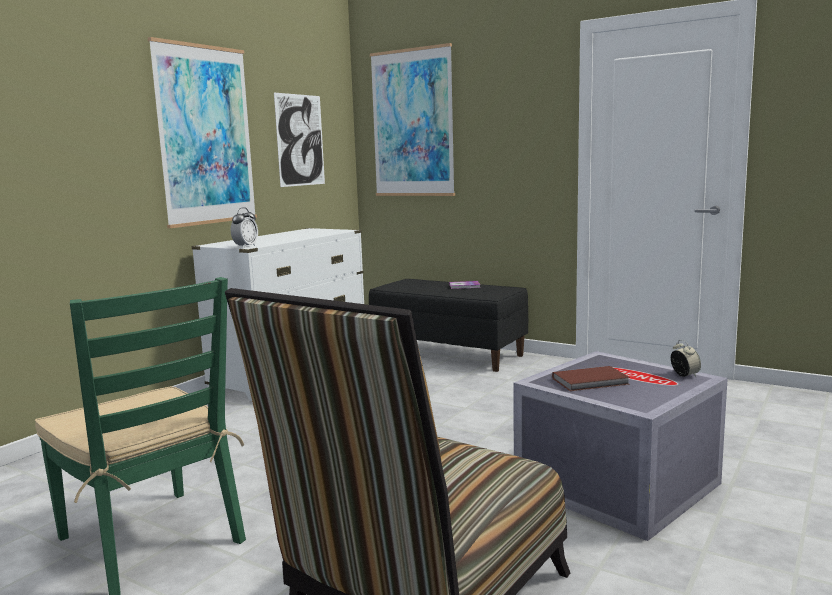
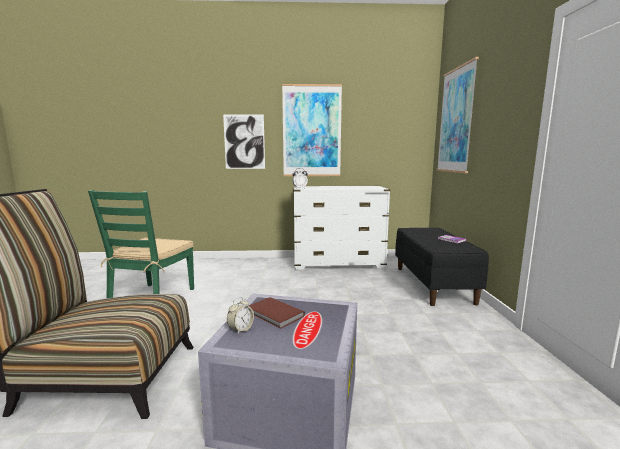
camera: 55 degrees right, 0 degrees up
picture [274,93,325,187] -> picture moved to [223,114,265,169]
alarm clock [671,340,701,377] -> alarm clock moved to [227,297,254,335]

